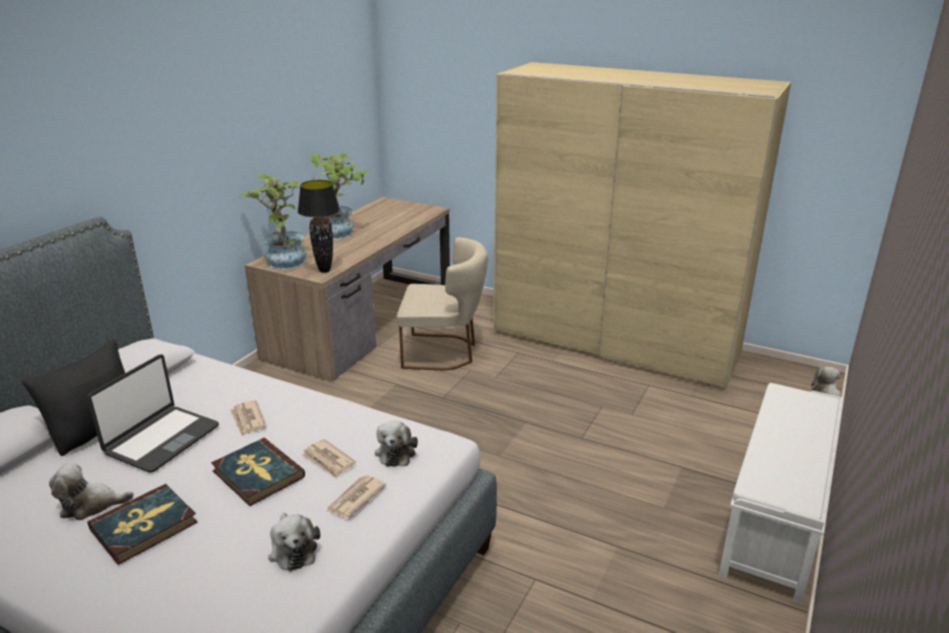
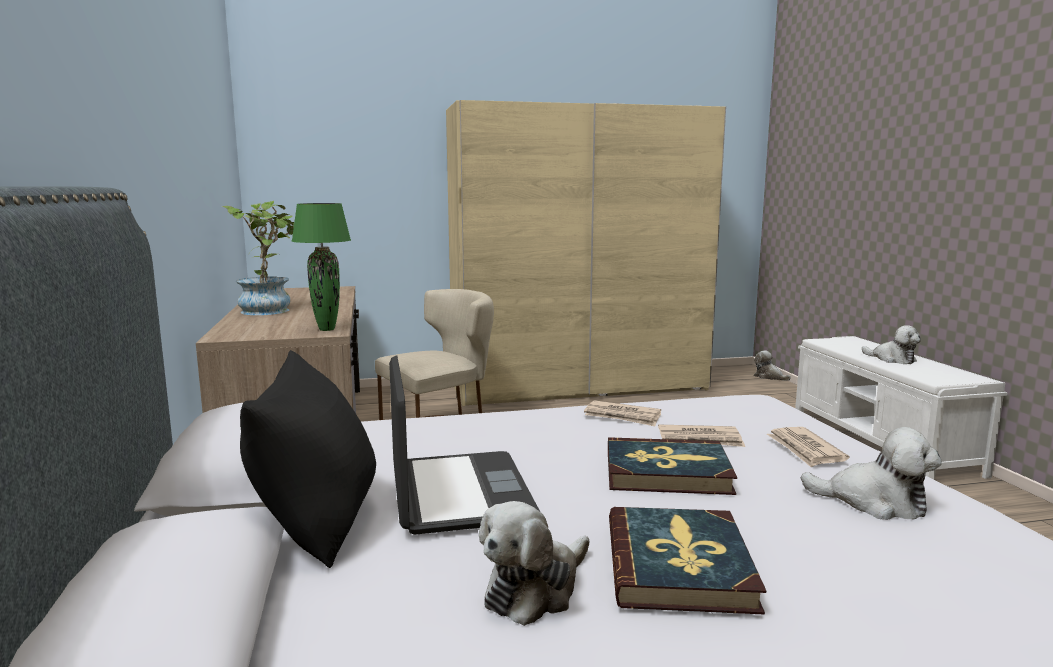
camera: 40 degrees left, 15 degrees down
newspaper [230,400,267,437] -> newspaper moved to [584,400,661,426]
potted plant [239,174,307,270] -> none
black table lamp [298,180,340,273] -> green table lamp [292,203,351,331]
plush toy [375,421,418,467] -> plush toy moved to [862,325,921,364]

